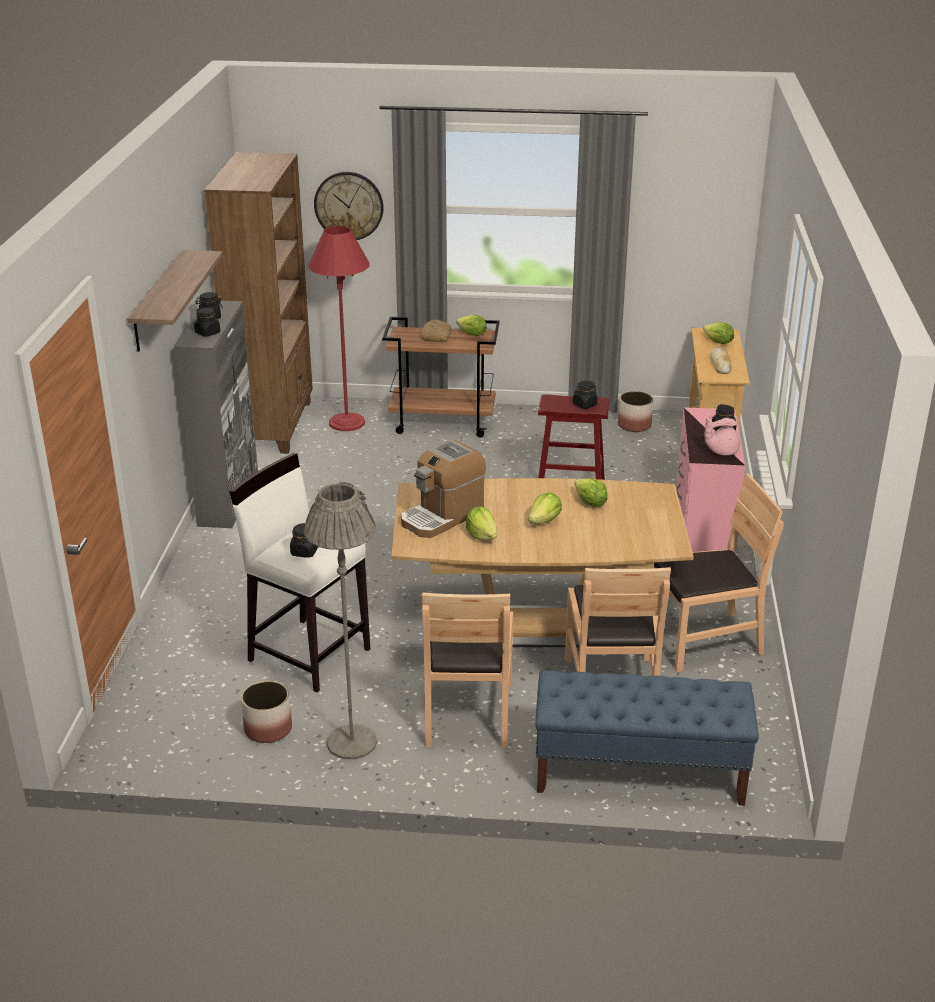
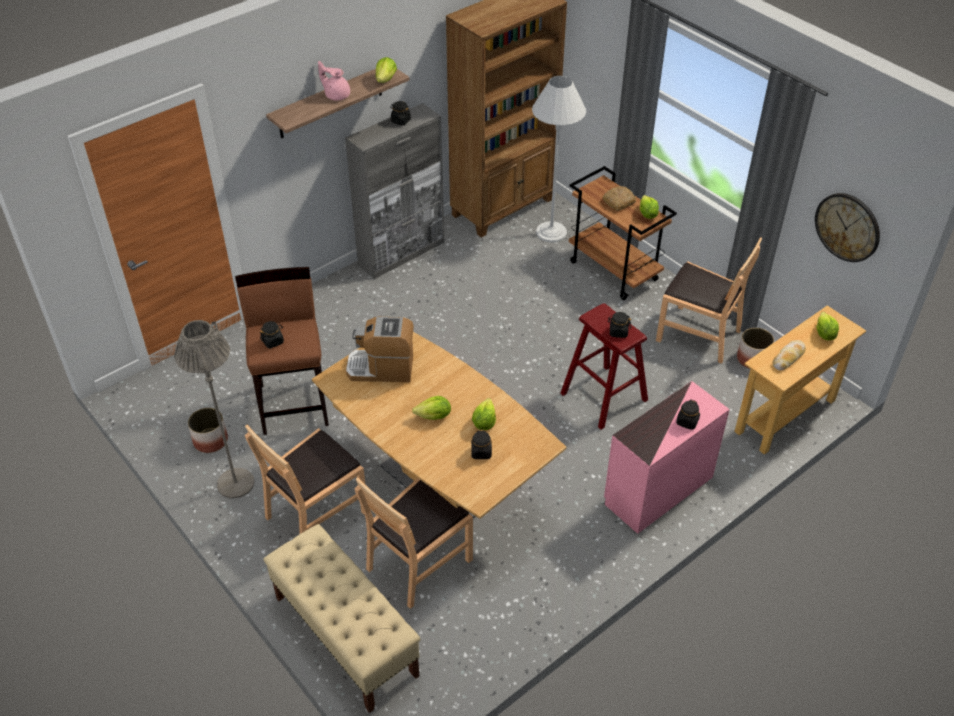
camera: 45 degrees right, 15 degrees up
black jar [194,308,220,337] -> black jar moved to [471,430,492,459]
white stool [229,453,370,693] -> brown stool [235,267,329,435]
red floor lamp [308,226,370,431] -> white floor lamp [532,76,586,242]
wall clock [314,172,383,240] -> wall clock moved to [815,193,880,262]
lettuce [466,506,497,541] -> lettuce moved to [376,57,397,83]
blue bench [536,671,759,806] -> beige bench [264,524,421,713]
brown chair [654,473,784,672] -> brown chair moved to [656,237,762,364]
pink teapot [704,418,740,455] -> pink teapot moved to [318,61,350,101]

